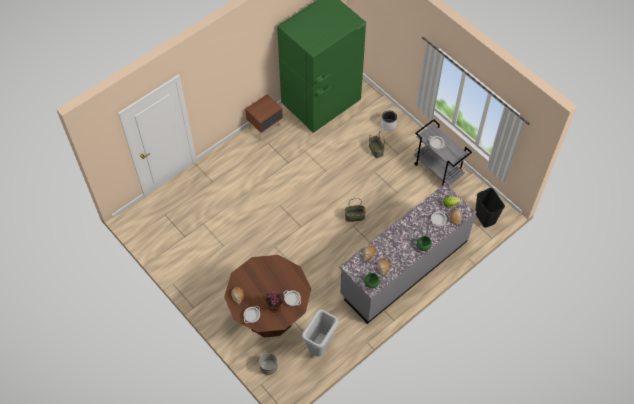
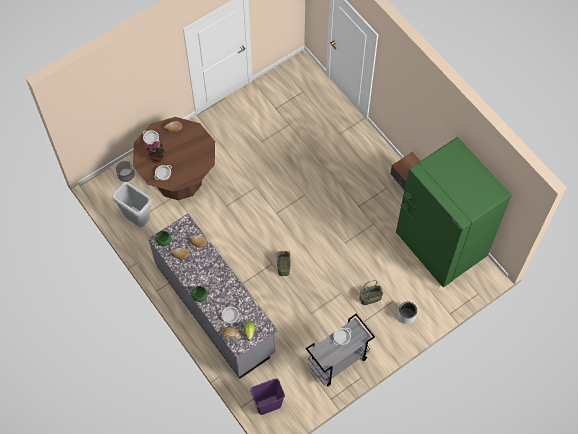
camera: 95 degrees right, 5 degrees up
black trash can [475,188,505,228] -> purple trash can [250,378,285,415]

